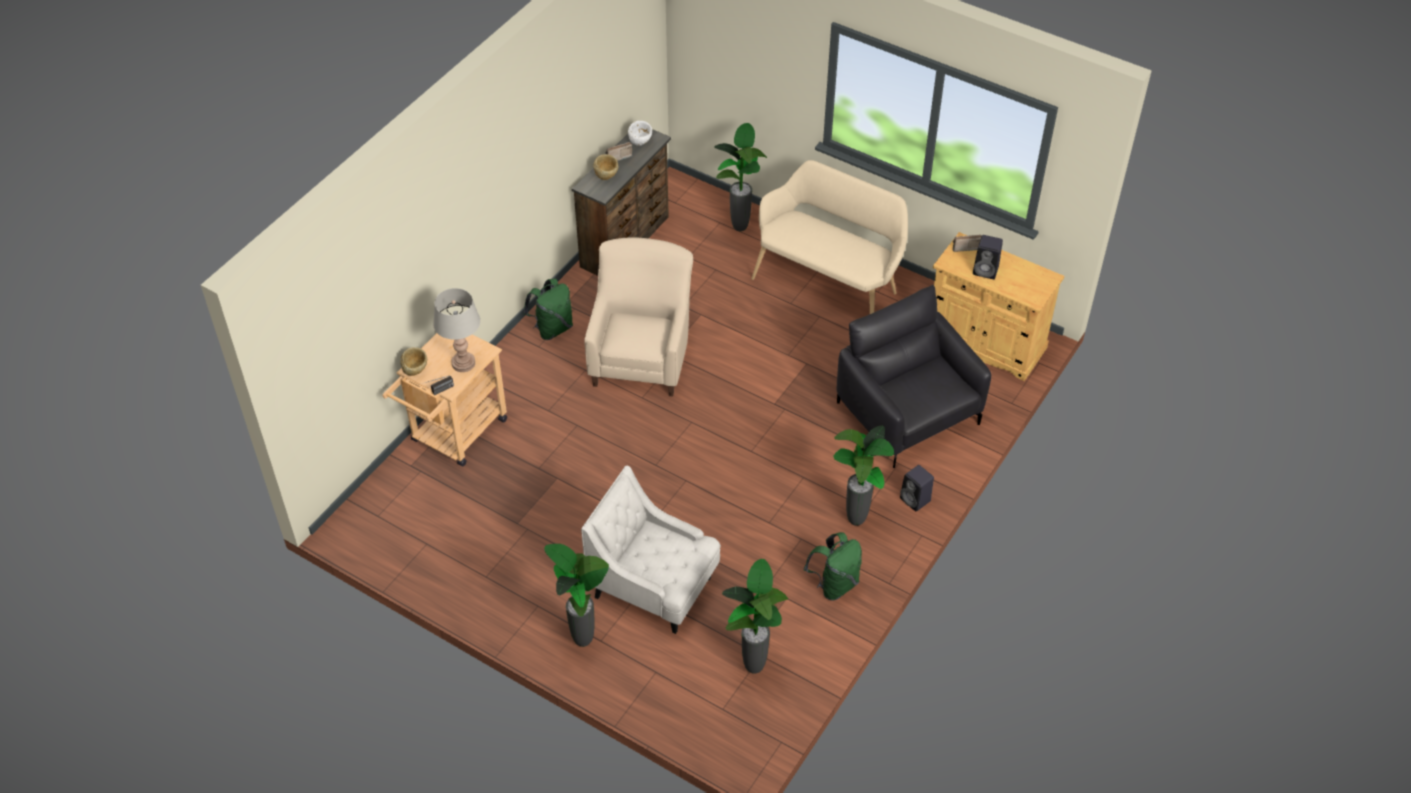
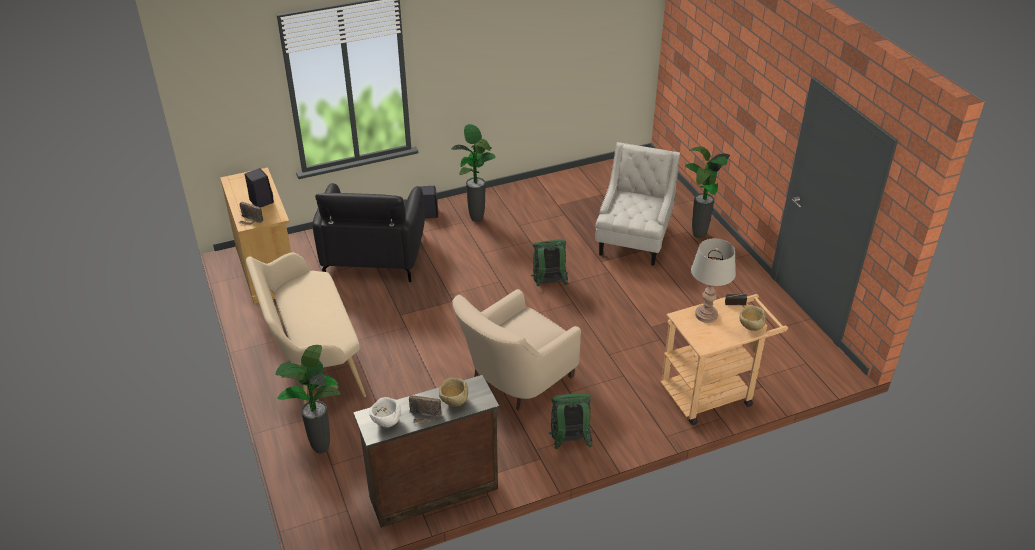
camera: 145 degrees left, 10 degrees down
white armchair [581,466,721,634] -> white armchair turned 135 degrees counterclockwise [595,142,680,266]
potted plant [722,559,788,674] -> none
green backpack [804,532,862,600] -> green backpack moved to [531,240,568,287]

